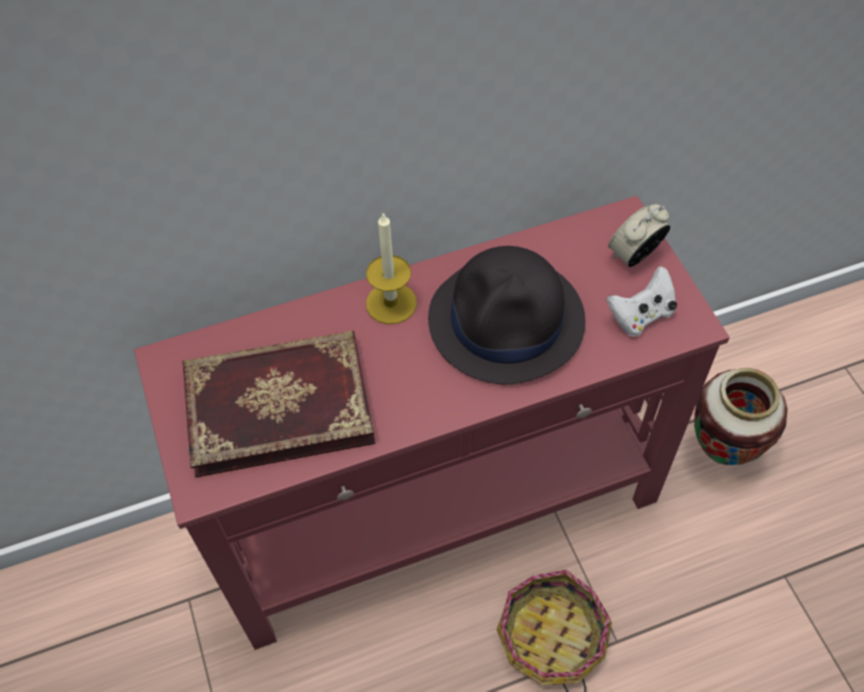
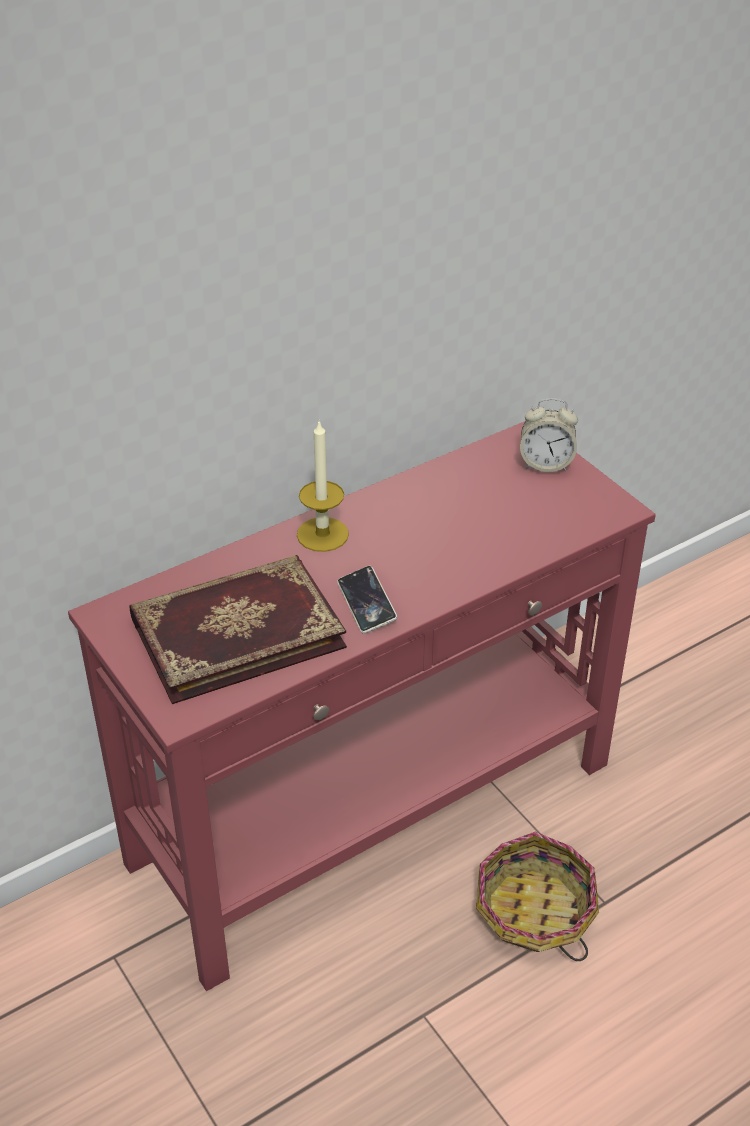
camera: 15 degrees left, 15 degrees down
black hat [428,246,586,384] -> none
white game controller [607,267,677,336] -> none
alarm clock [608,204,670,267] -> alarm clock turned 120 degrees counterclockwise [520,398,578,472]
vase [694,368,788,465] -> none
none -> phone [337,566,397,634]

